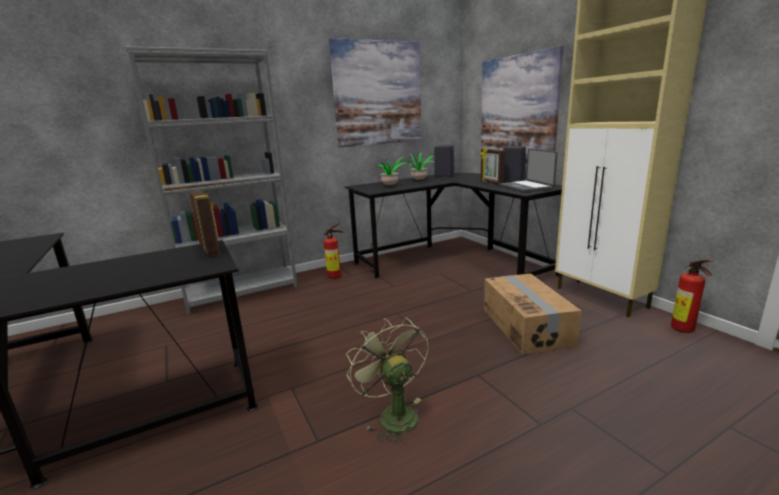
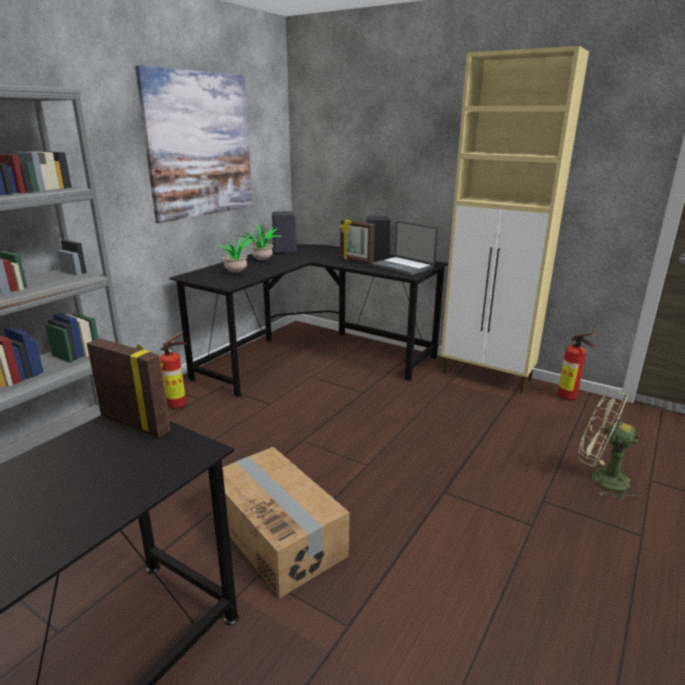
camera: 30 degrees left, 5 degrees up
green fan [346,318,428,444] -> green fan moved to [578,389,641,500]
picture [481,46,564,163] -> none
cardboard box [484,274,582,355] -> cardboard box moved to [208,447,350,598]

